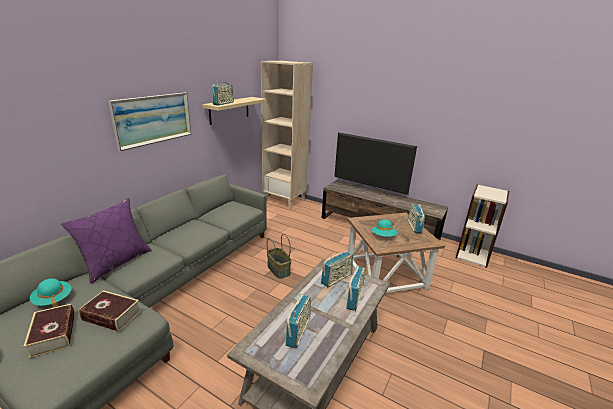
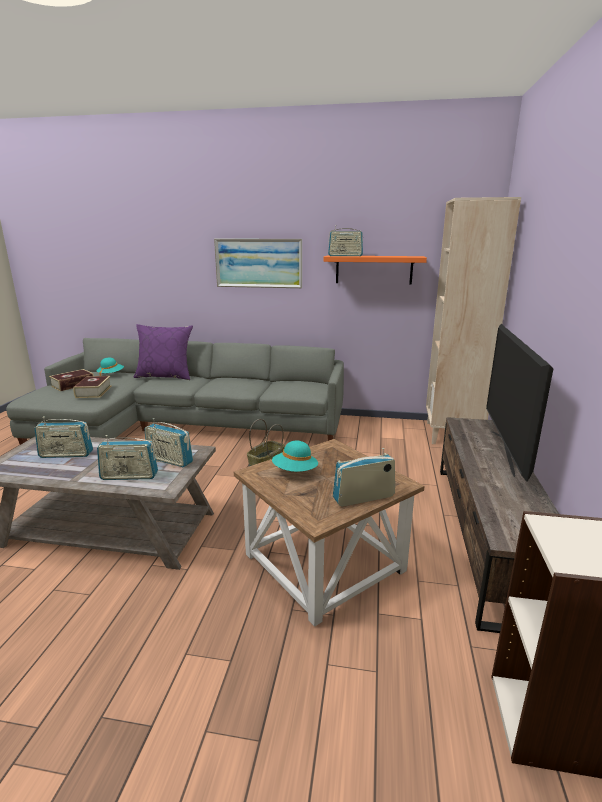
camera: 70 degrees right, 5 degrees down
beige shelf [202,97,266,125] -> orange shelf [323,256,427,285]

